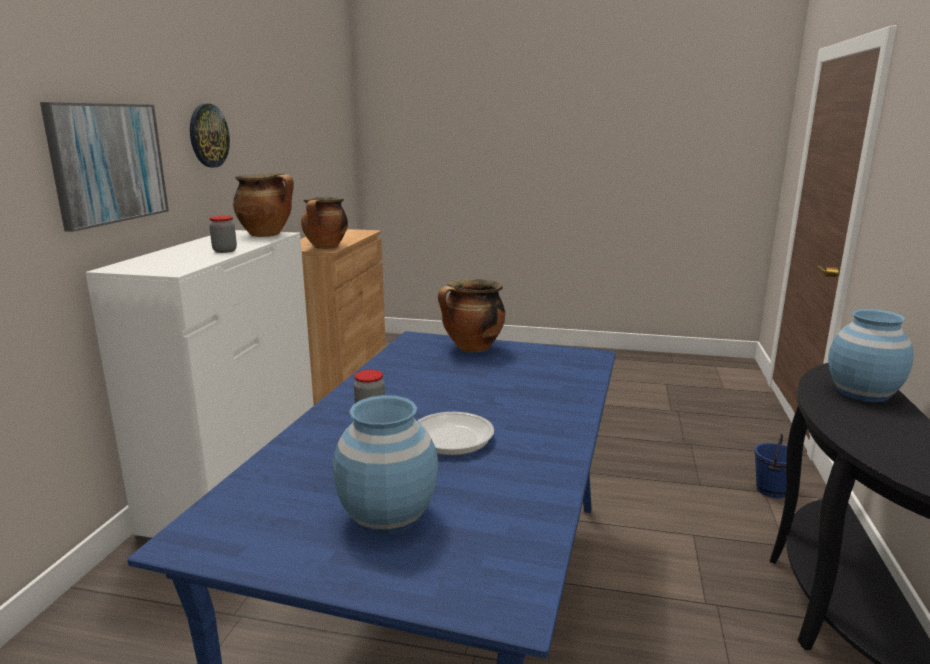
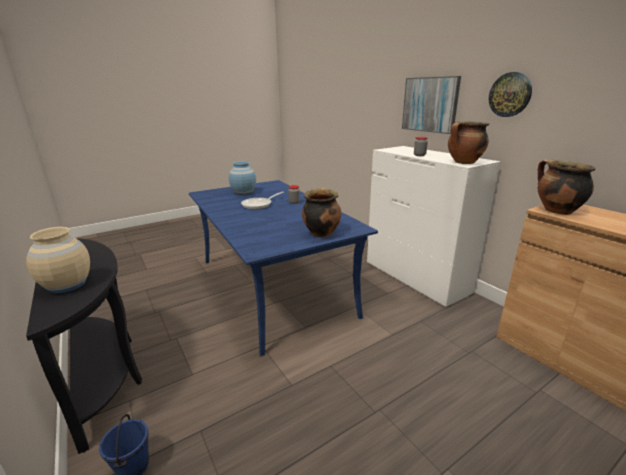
camera: 135 degrees right, 5 degrees up
blue vase [828,309,914,402] -> beige vase [26,227,90,293]

